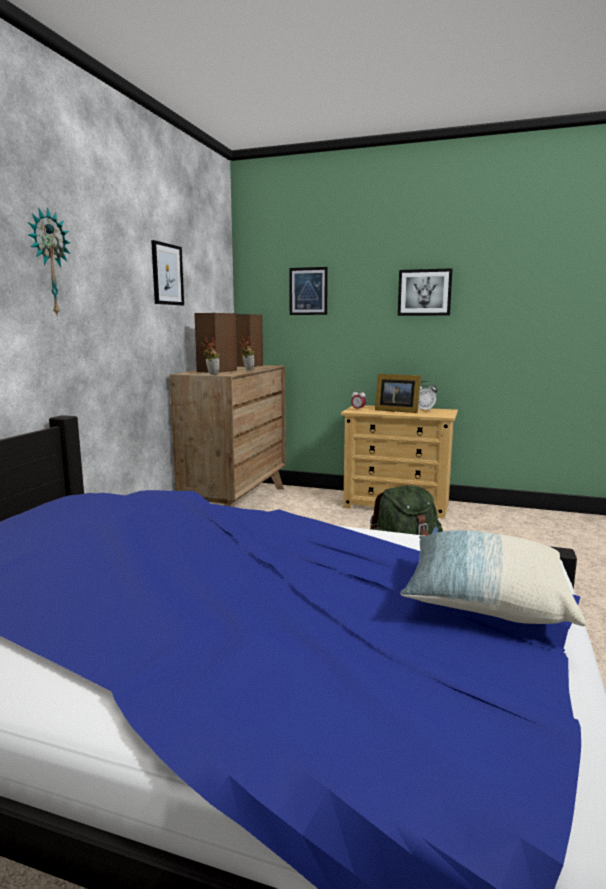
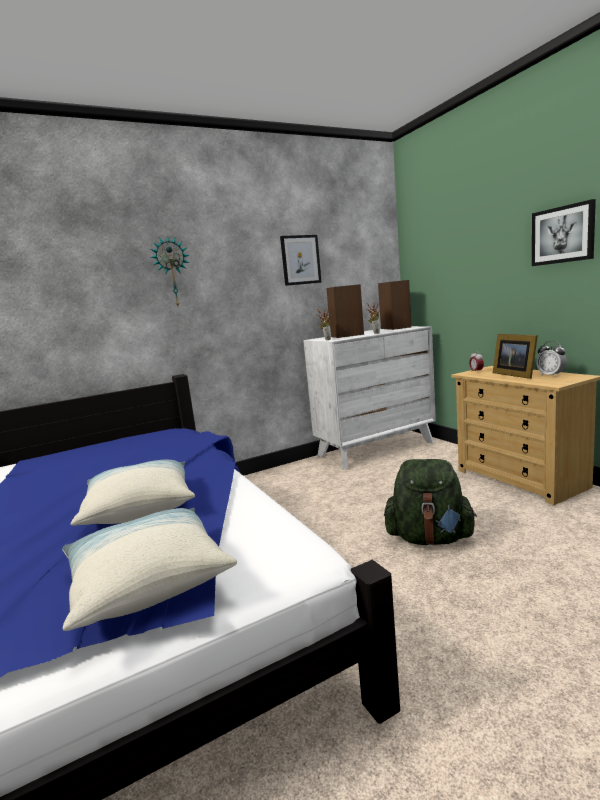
camera: 45 degrees right, 0 degrees up
brown dresser [170,365,286,507] -> white dresser [303,326,436,470]
picture [289,267,328,315] -> none
none -> pillow [71,460,195,526]

